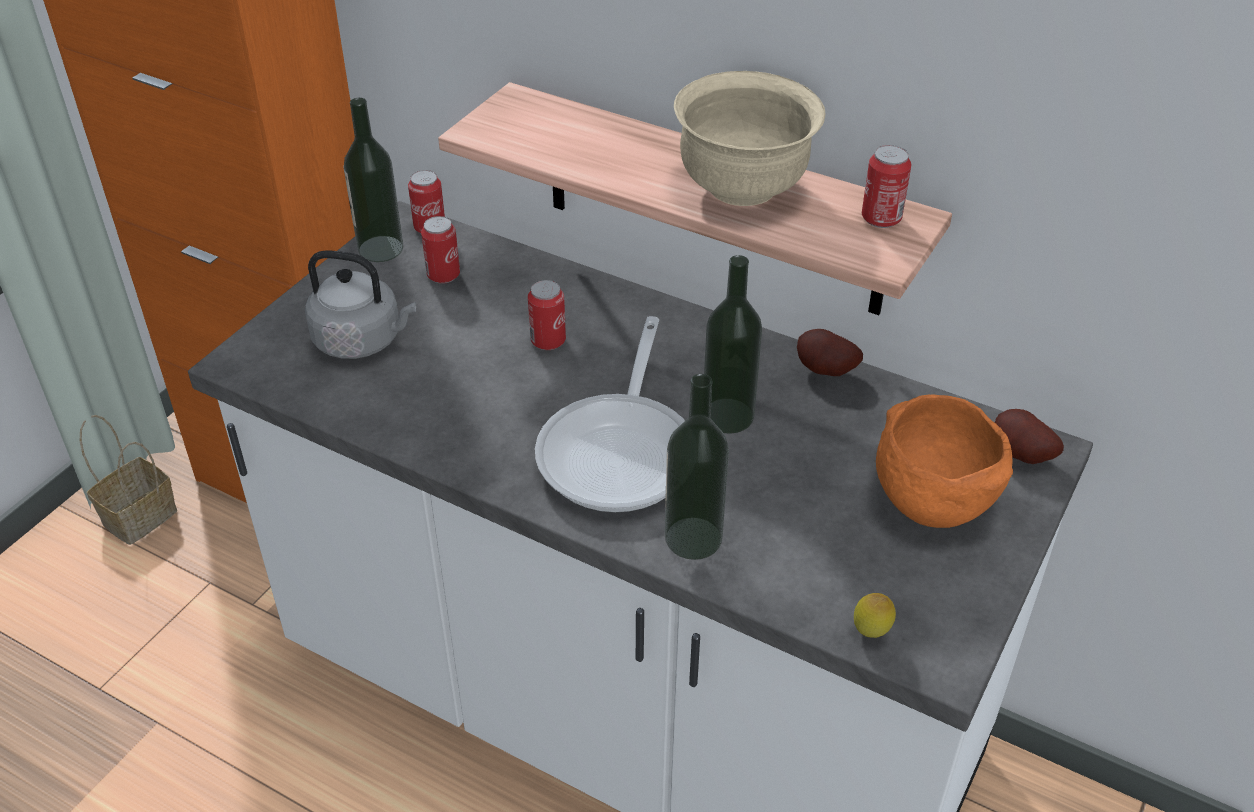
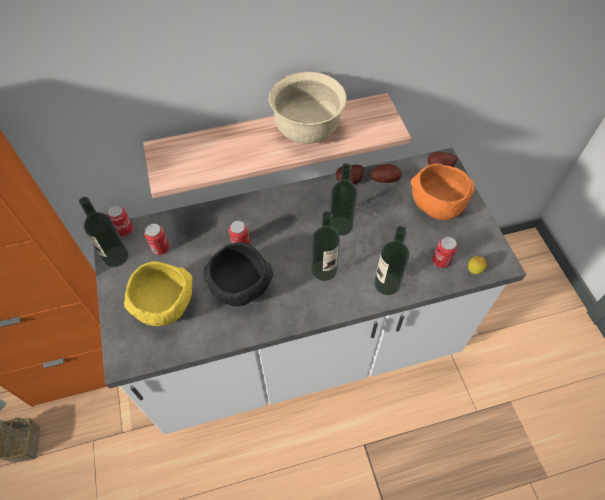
camera: 45 degrees left, 15 degrees up
grey kettle [305,250,416,359] -> yellow bowl [124,261,193,326]
frying pan [535,316,685,512] -> bottle [311,211,340,281]
can [862,145,911,228] -> can moved to [432,236,457,268]
none -> black bowl [203,242,273,306]
none -> potato [371,164,402,183]

